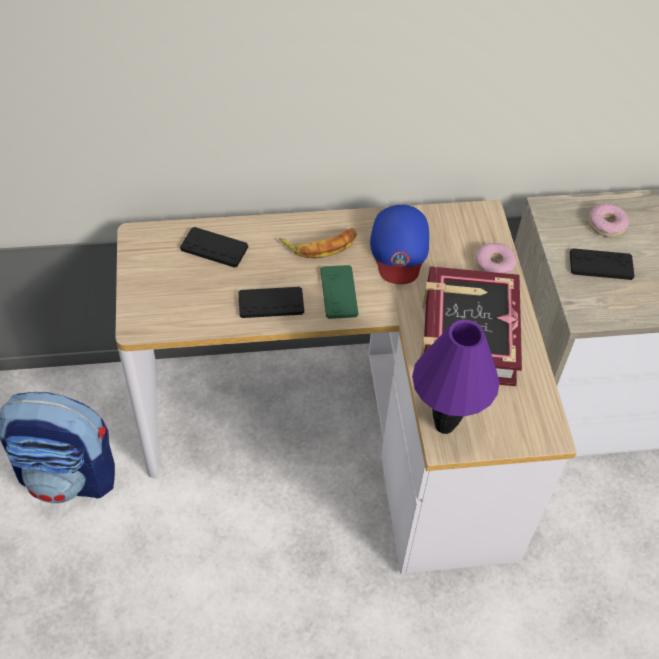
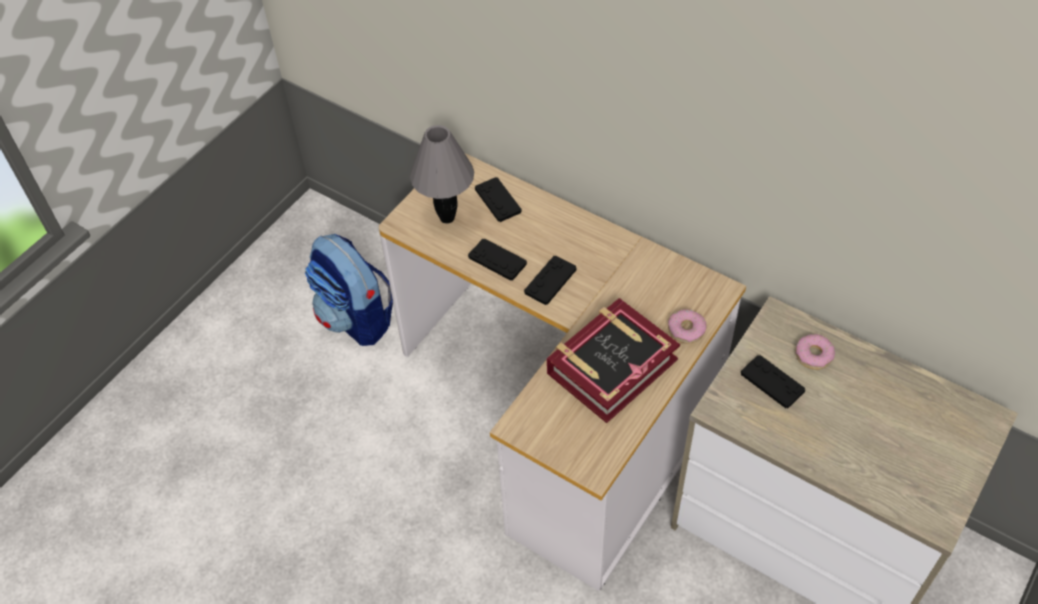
camera: 45 degrees right, 0 degrees up
banana [279,228,357,258] -> none
green game controller [321,265,358,319] -> black game controller [524,255,577,305]
blue cap [370,205,429,284] -> none
purple table lamp [412,319,500,434] -> none
none -> grey table lamp [410,125,474,224]

